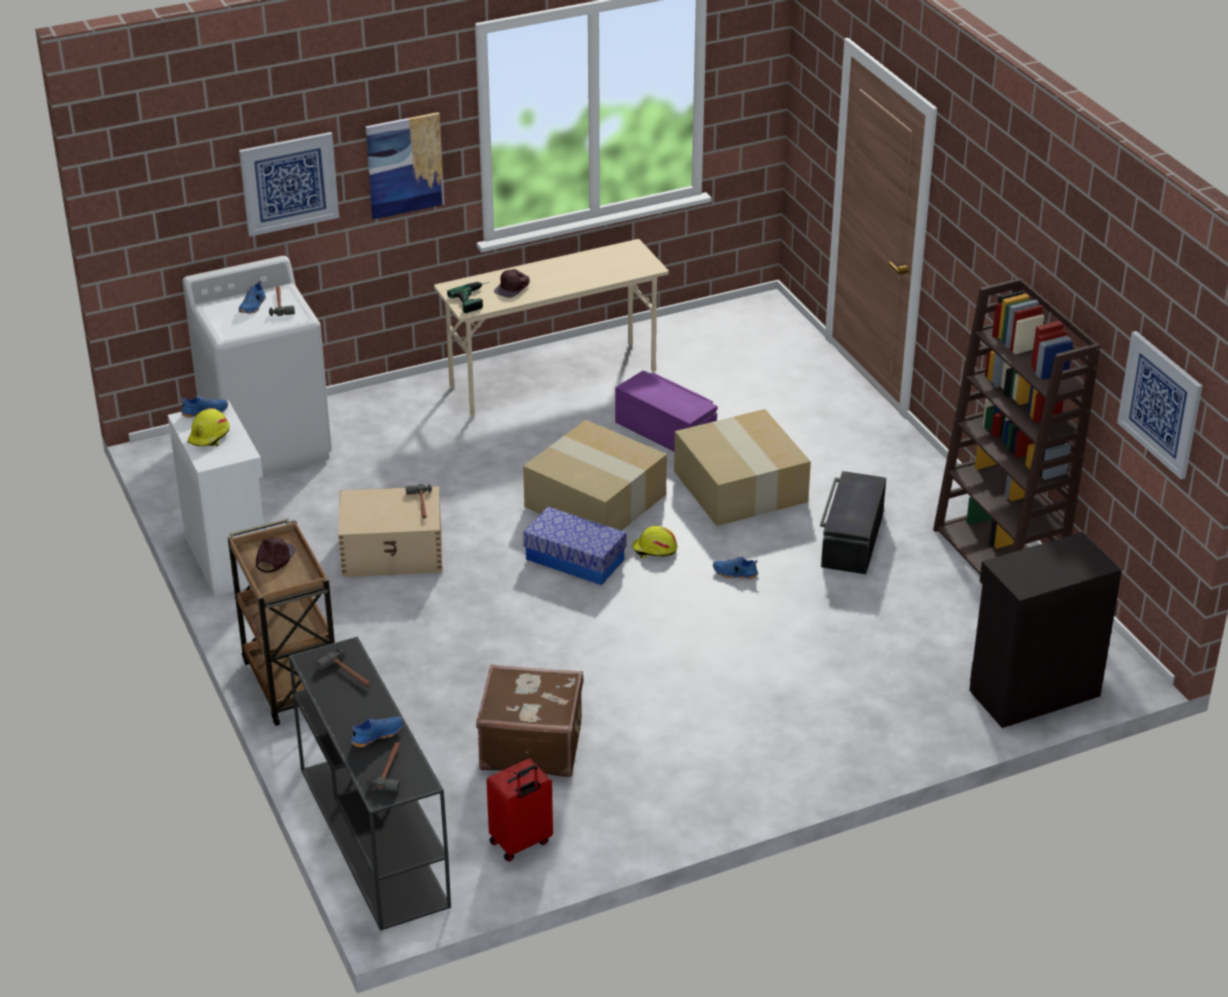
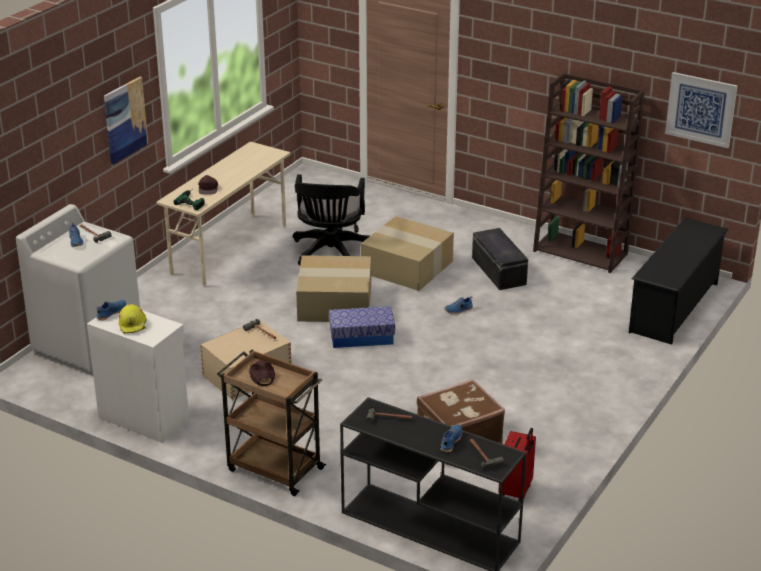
camera: 35 degrees left, 5 degrees down
picture [239,132,339,237] -> none
purple storage box [615,370,717,452] -> black office chair [293,174,370,265]
yellow hard hat [632,526,677,558] -> none
black cabinet [969,532,1122,728] -> black shoe rack [629,218,728,345]

